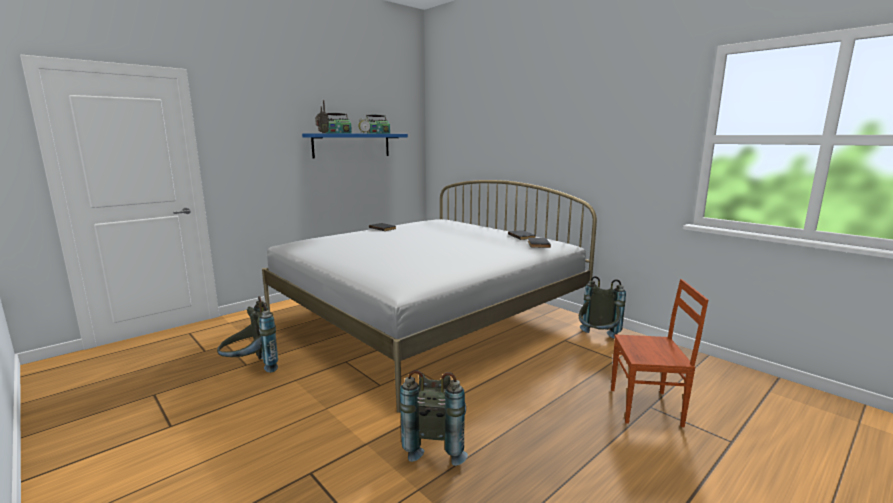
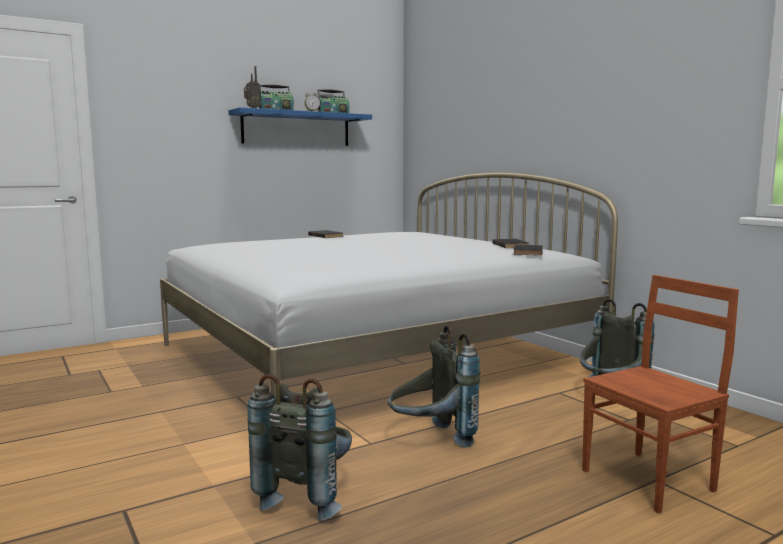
camera: 10 degrees right, 5 degrees down
grey backpack [217,296,278,373] -> grey backpack moved to [388,325,480,448]
brown chair [611,279,708,427] -> brown chair turned 45 degrees counterclockwise [582,275,739,513]

